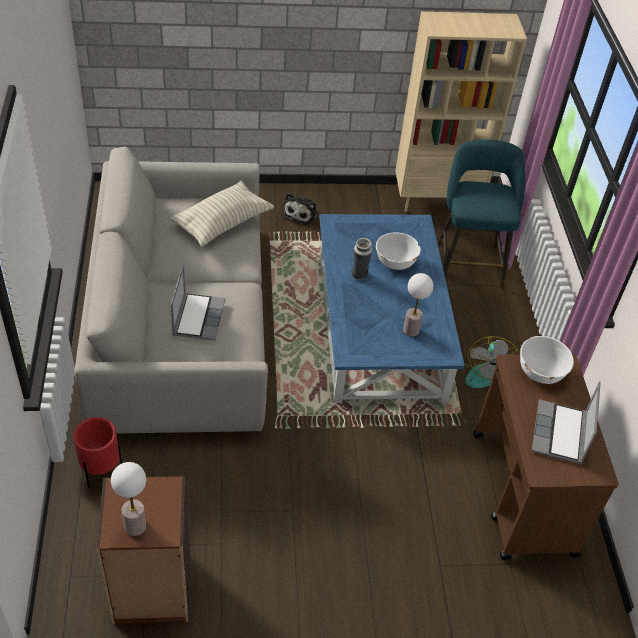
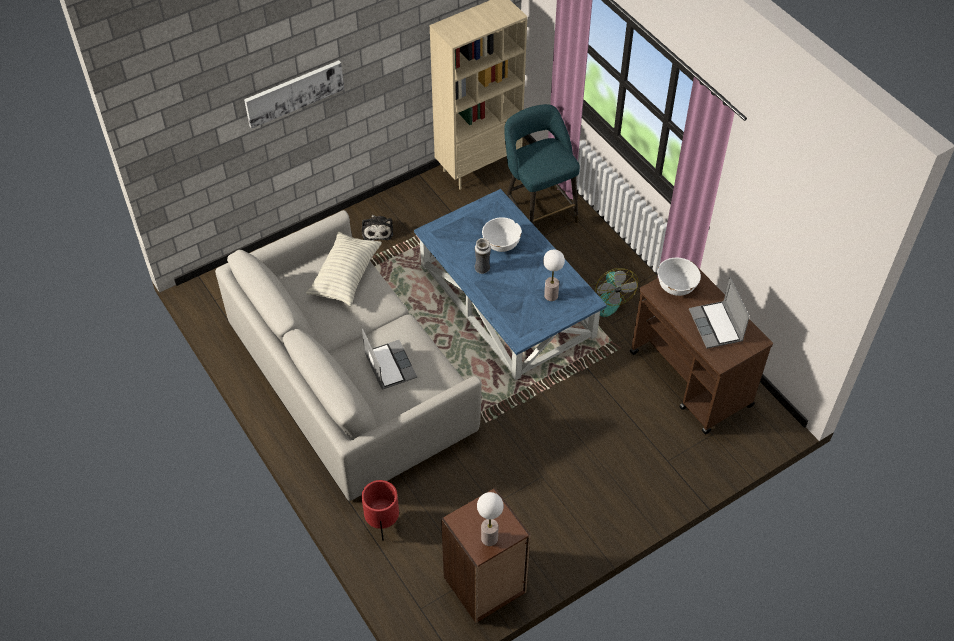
camera: 25 degrees left, 5 degrees up
none -> picture [244,60,344,129]

